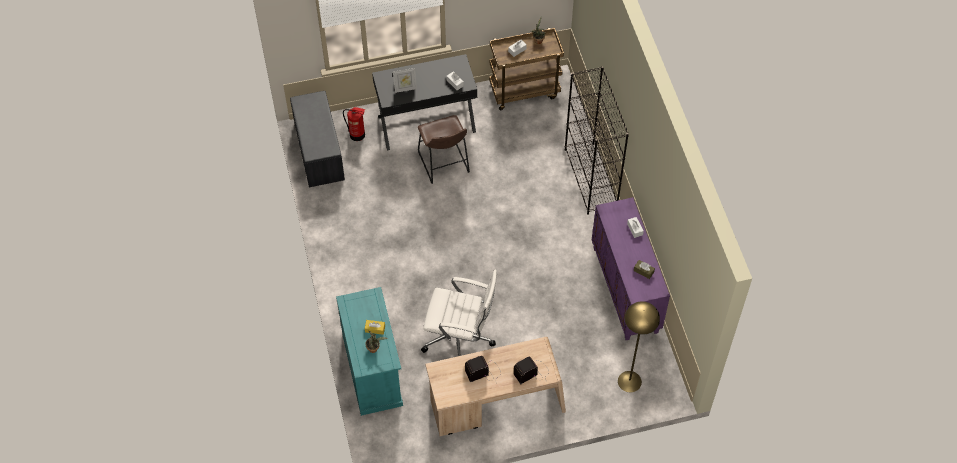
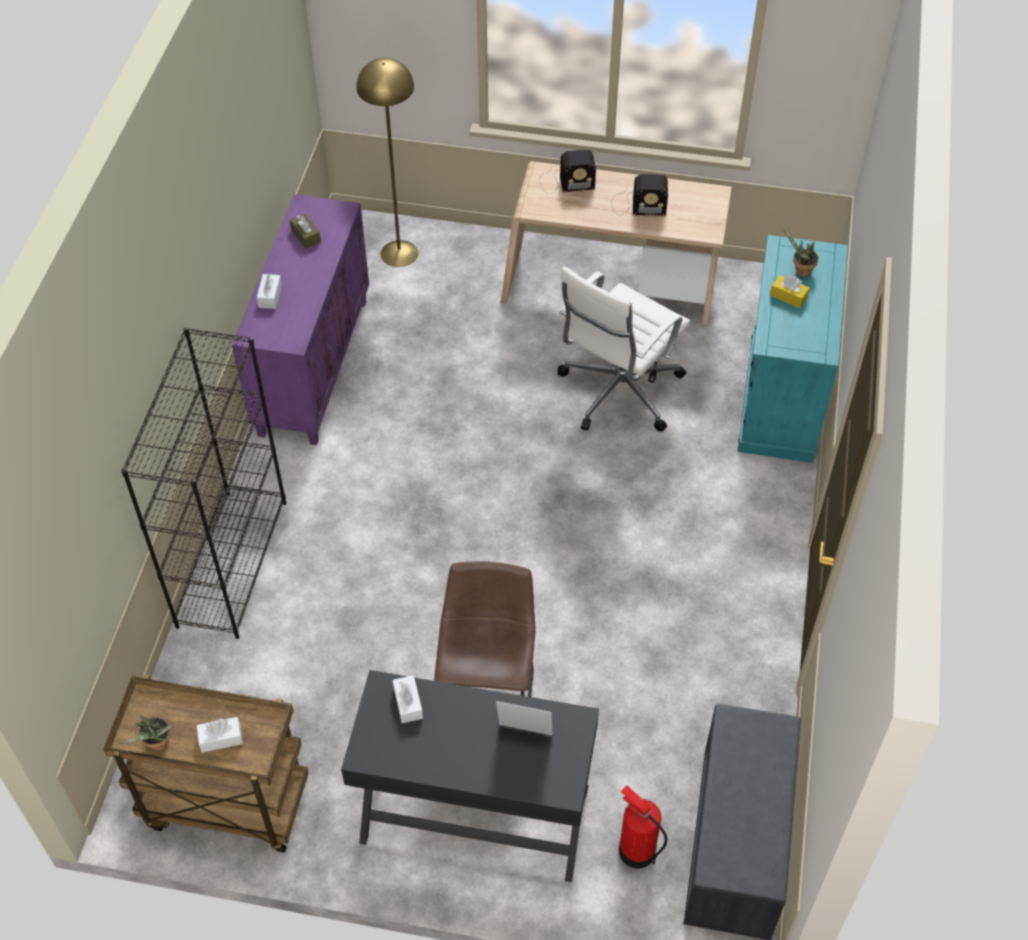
camera: 155 degrees left, 5 degrees down
white office chair [421,269,497,356] -> white office chair turned 90 degrees counterclockwise [558,266,690,432]

